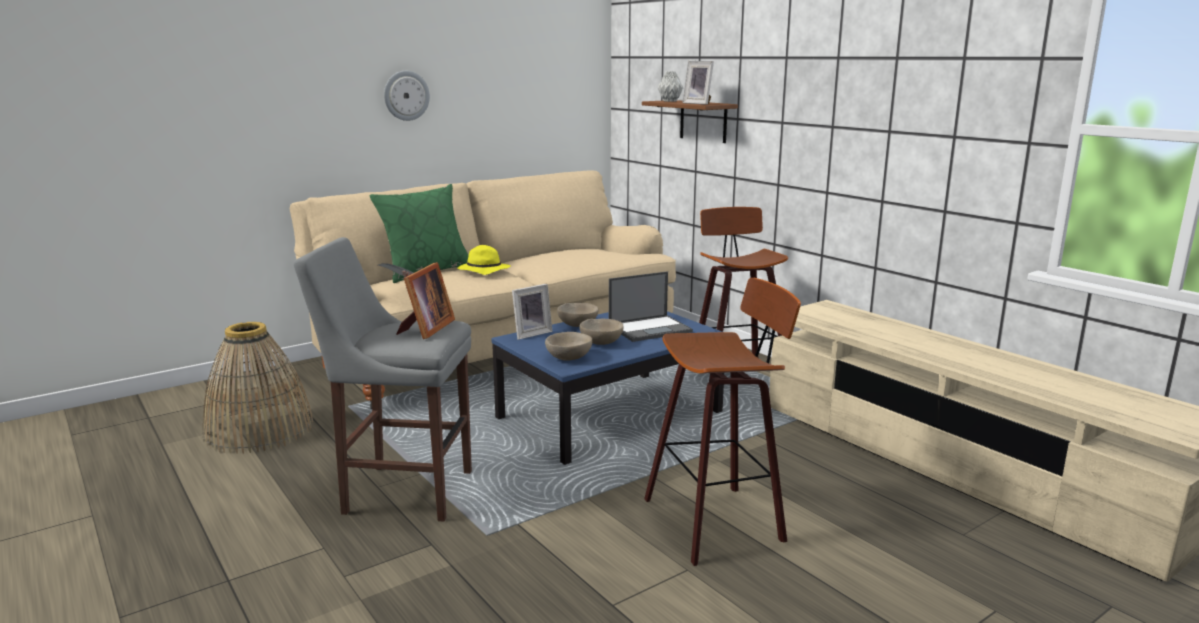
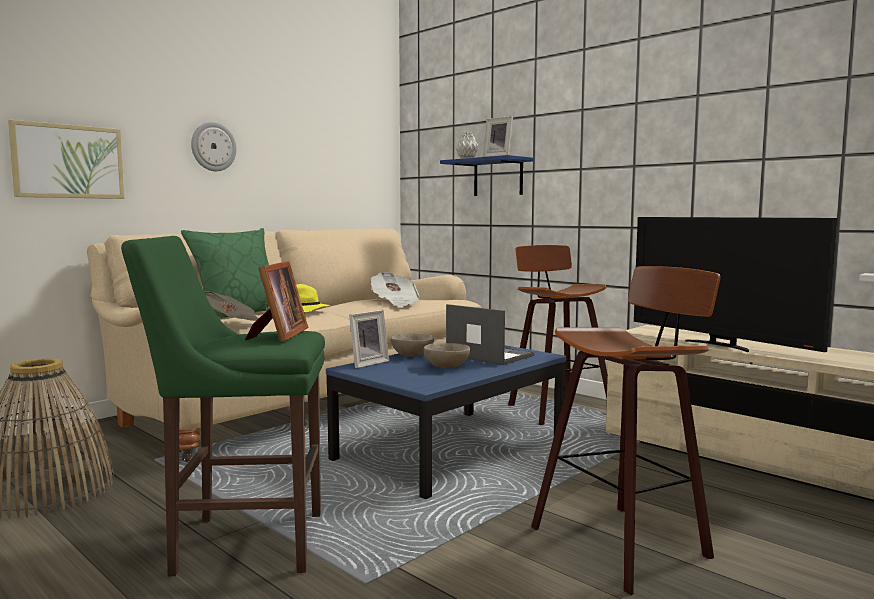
camera: 10 degrees left, 10 degrees down
grey stool [294,237,472,522] -> green stool [121,236,325,576]
beige bowl [545,332,592,361] -> none
laptop [609,271,693,342] -> laptop turned 105 degrees counterclockwise [446,304,534,365]
brown shelf [642,100,738,143] -> blue shelf [440,155,534,196]
none -> picture [8,120,124,199]
none -> newspaper [371,272,420,307]
none -> television [634,217,837,352]

